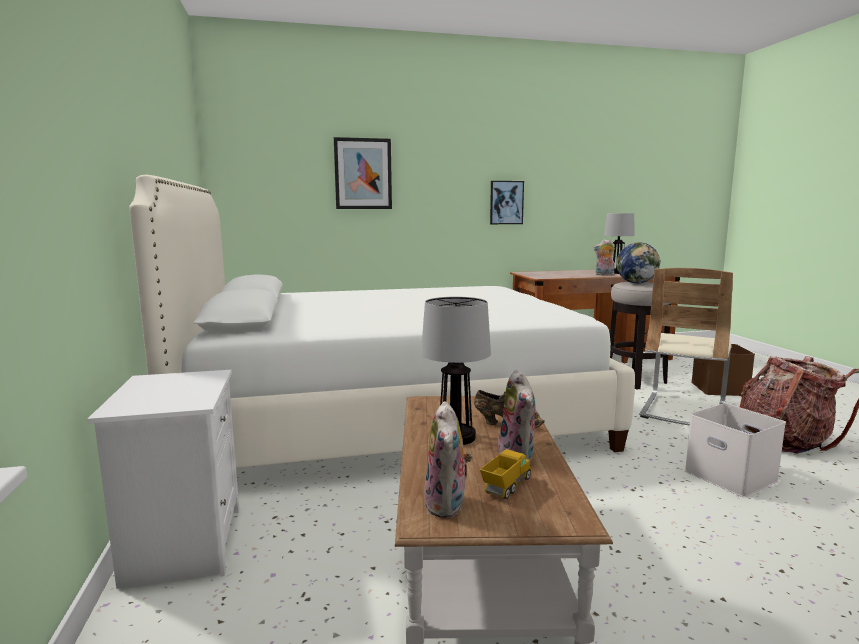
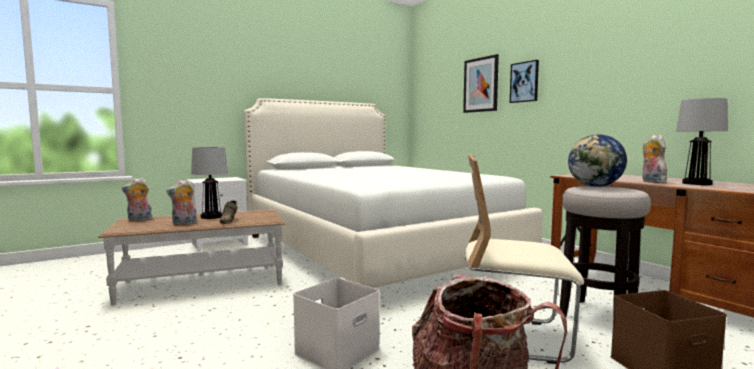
camera: 70 degrees right, 5 degrees down
toy truck [480,449,531,499] -> none
picture [490,181,524,224] -> picture moved to [510,60,539,103]

